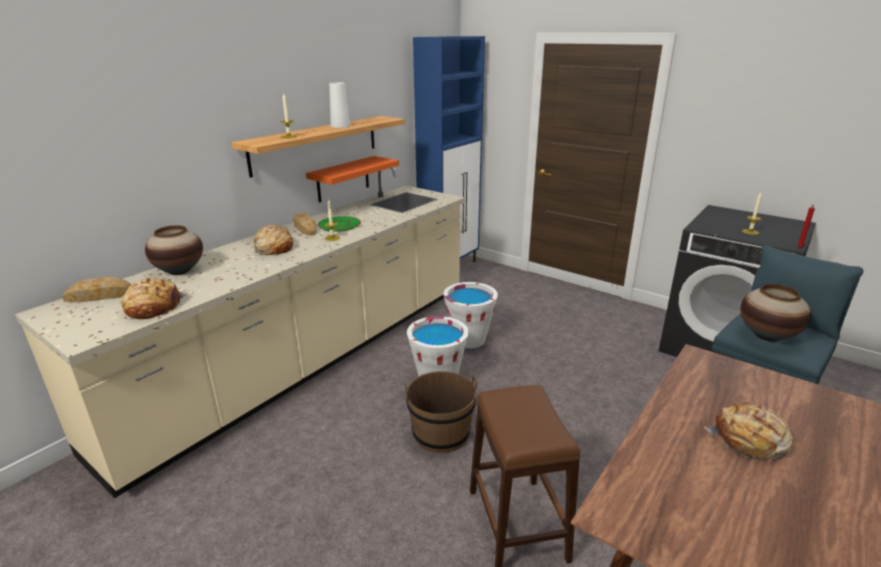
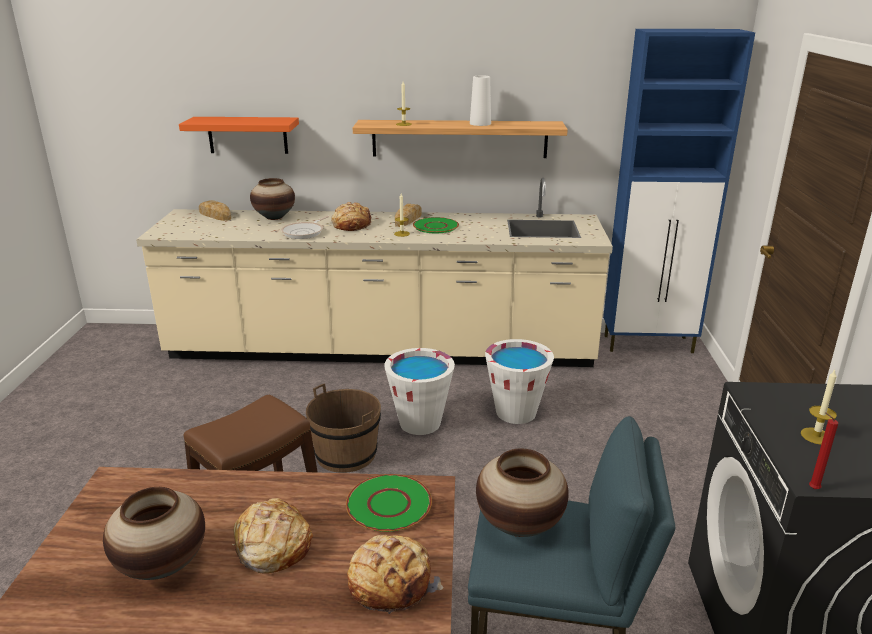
camera: 55 degrees right, 0 degrees up
bread [121,278,187,319] -> bread moved to [347,535,444,614]
orange shelf [306,156,399,203] -> orange shelf moved to [179,117,299,154]
none -> vase [103,487,205,580]
none -> frying pan [281,216,329,239]
none -> green plate [346,474,432,532]

